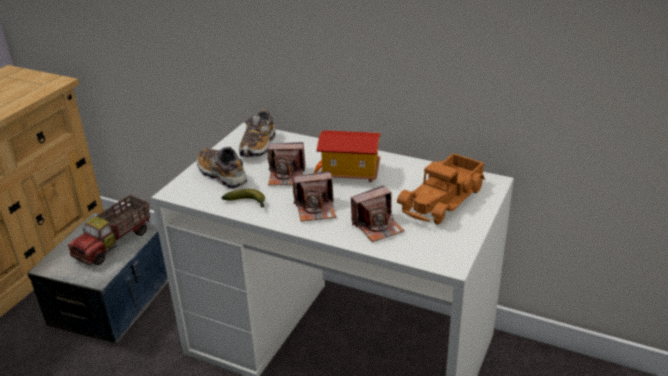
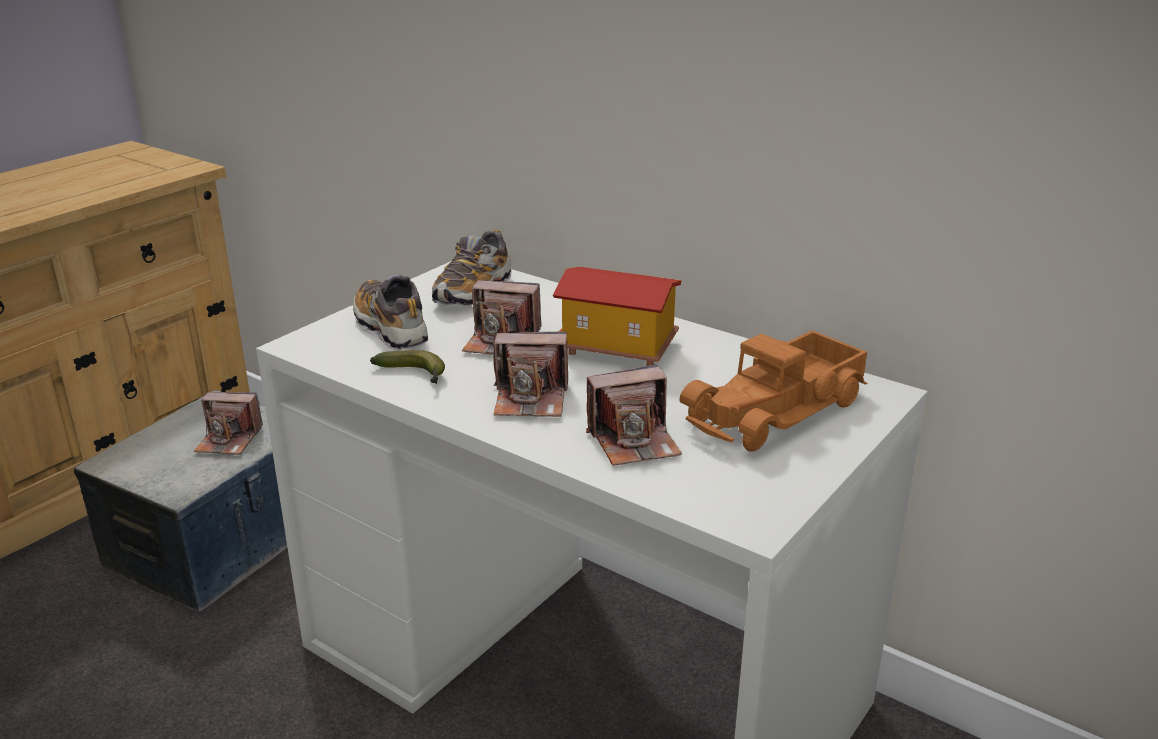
camera: 10 degrees right, 5 degrees down
toy truck [68,195,150,265] -> camera [194,392,263,455]

